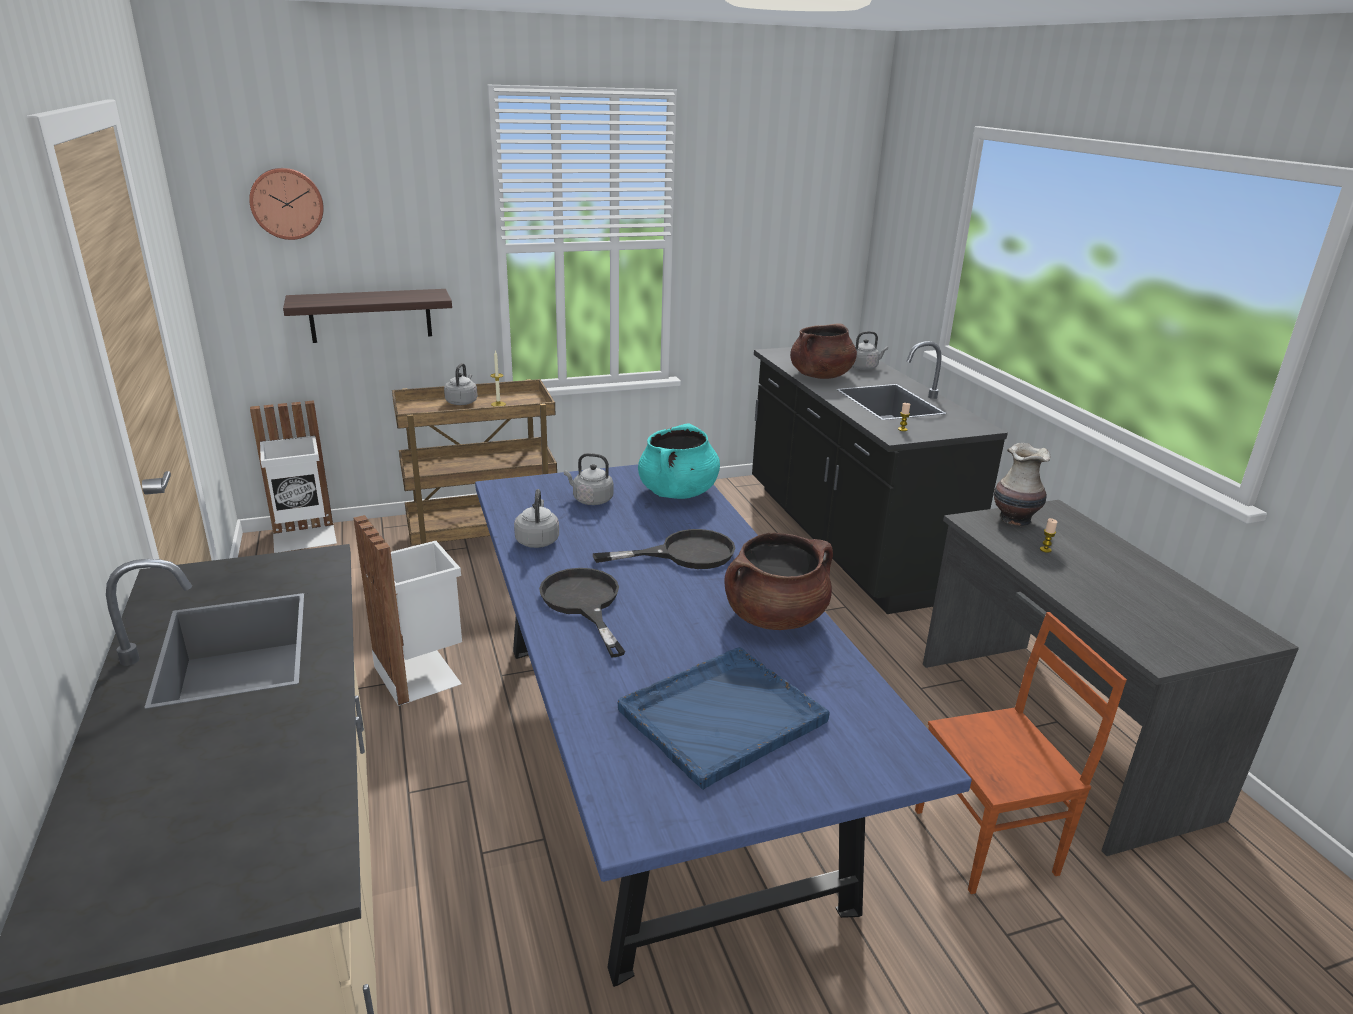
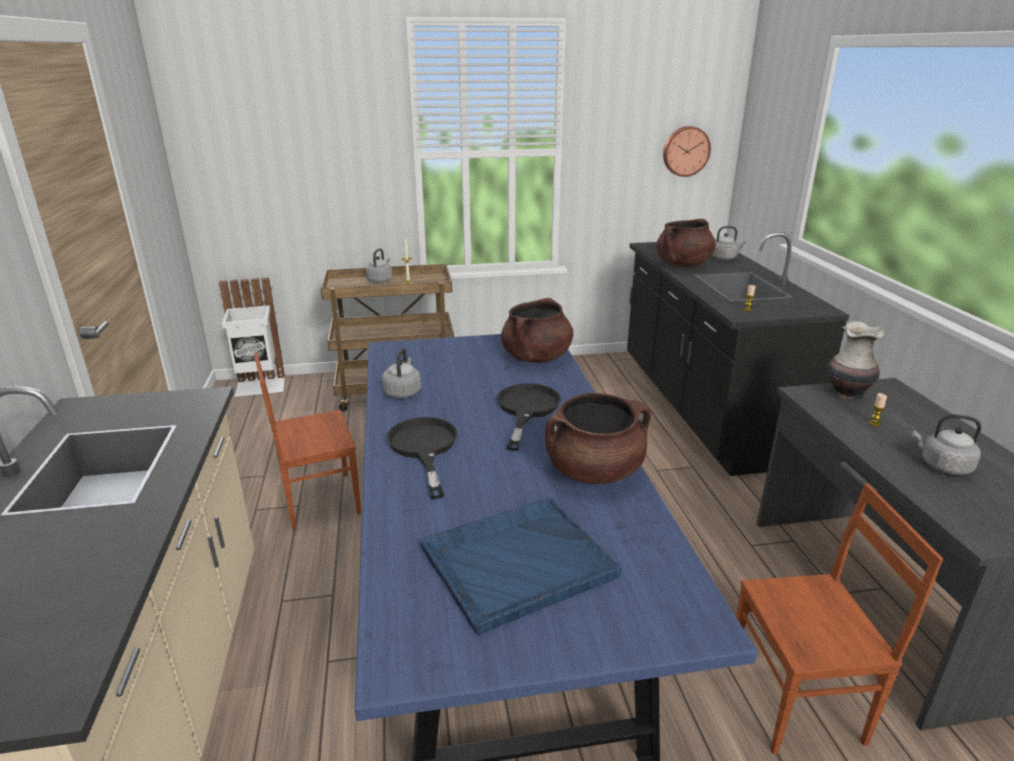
camera: 10 degrees right, 0 degrees up
wall clock [249,168,324,240] -> wall clock moved to [663,126,711,177]
shelf [283,289,452,343] -> none
white trash can [354,515,462,706] -> brown chair [254,351,361,530]
grey kettle [564,453,613,505] -> grey kettle moved to [912,414,982,475]
black frying pan [593,529,735,569] -> black frying pan turned 75 degrees counterclockwise [497,383,561,451]
turquoise cooking pot [638,423,720,499] -> brown cooking pot [501,298,573,363]

